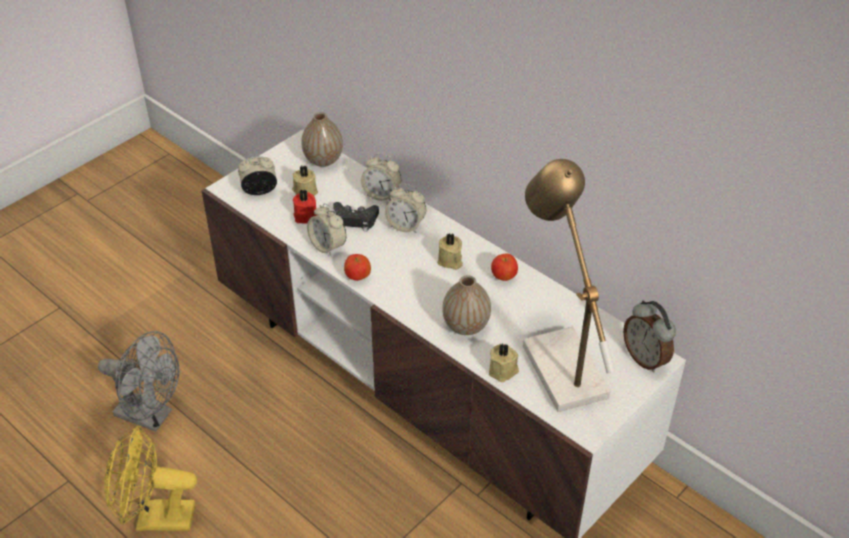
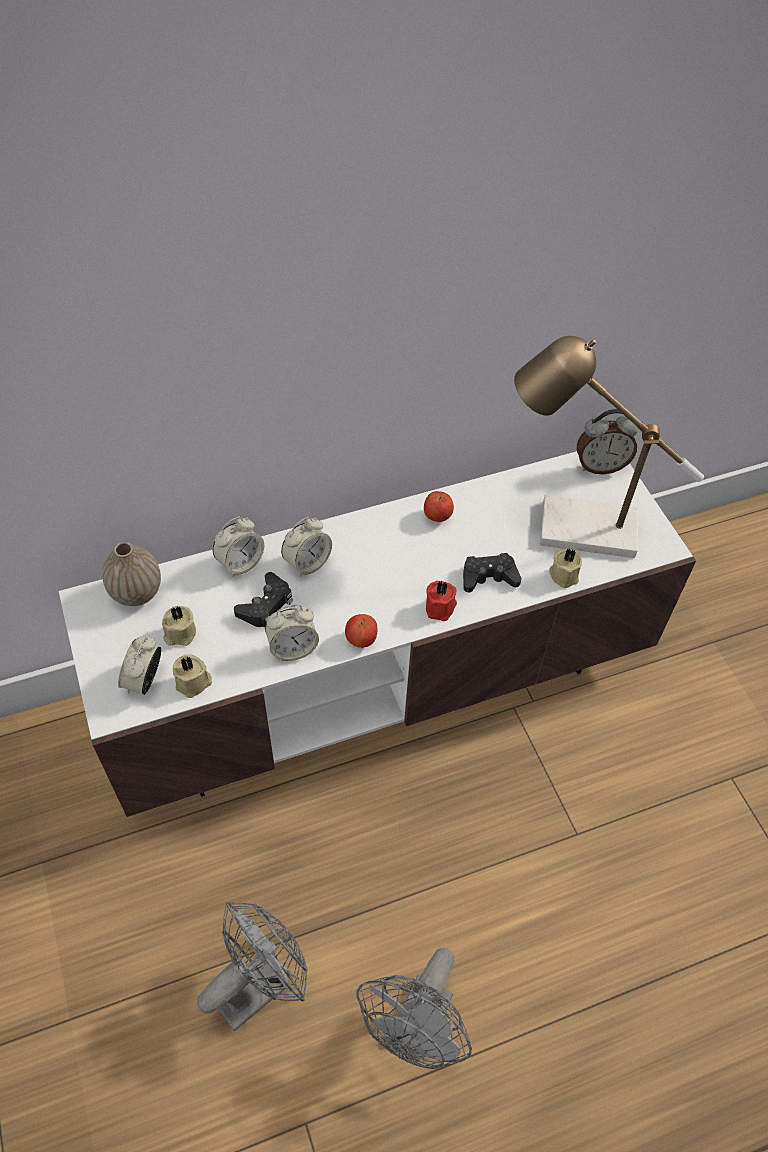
camera: 65 degrees left, 10 degrees up
yellow fan [104,425,197,531] -> grey fan [357,948,472,1069]
red candle [293,189,317,224] -> red candle moved to [426,581,457,621]
beige candle [437,233,463,270] -> beige candle moved to [173,654,212,698]
vase [442,275,491,335] -> black game controller [463,553,522,592]

